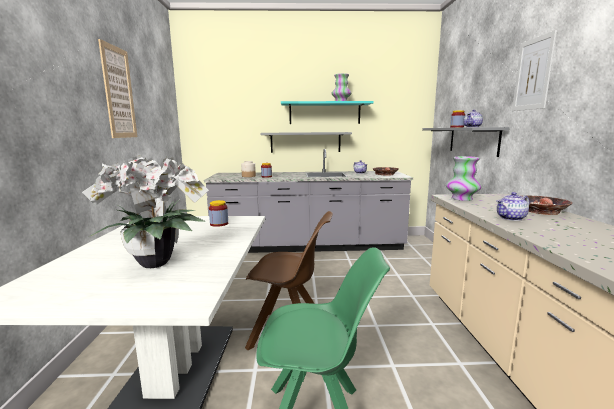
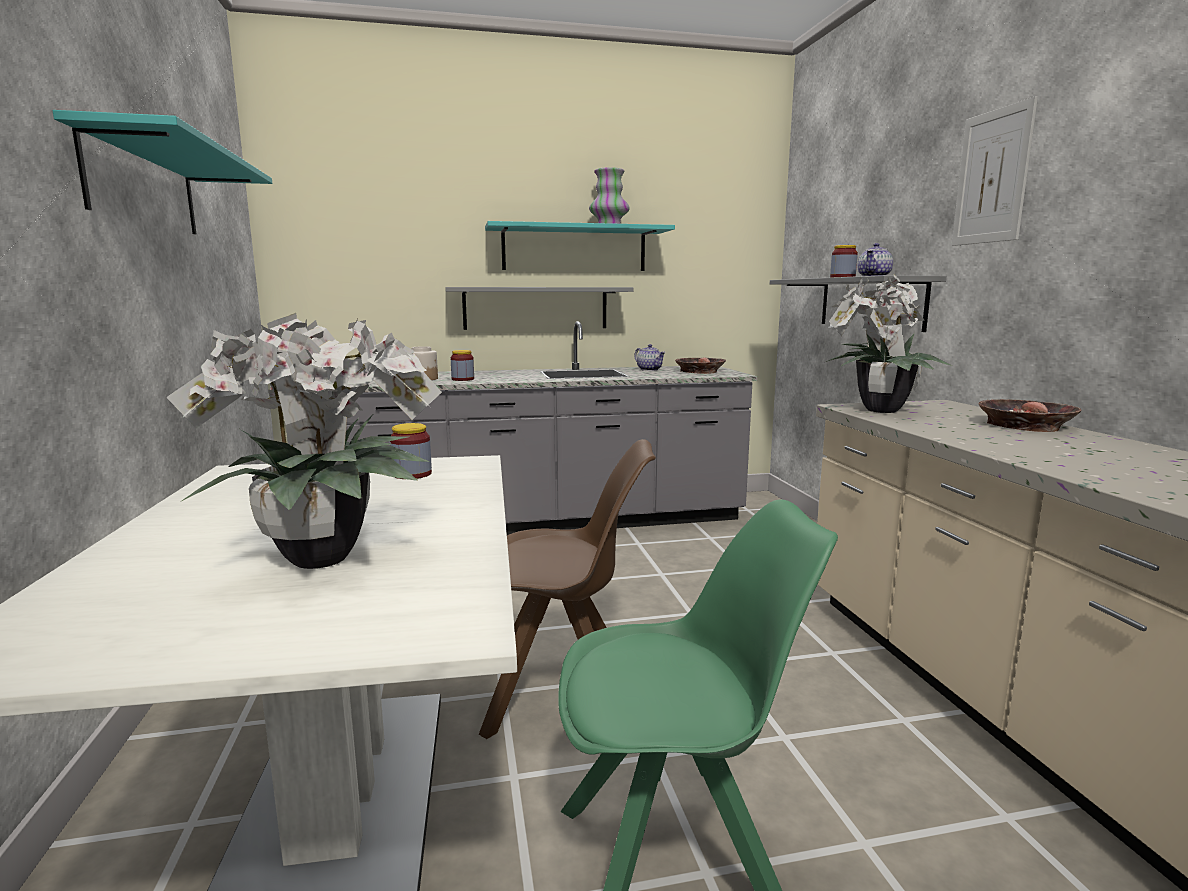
camera: 10 degrees left, 0 degrees up
picture [98,39,137,138] -> turquoise shelf [53,110,272,234]
vase [446,156,481,201] -> potted plant [826,274,952,413]
teapot [497,192,529,221] -> none

